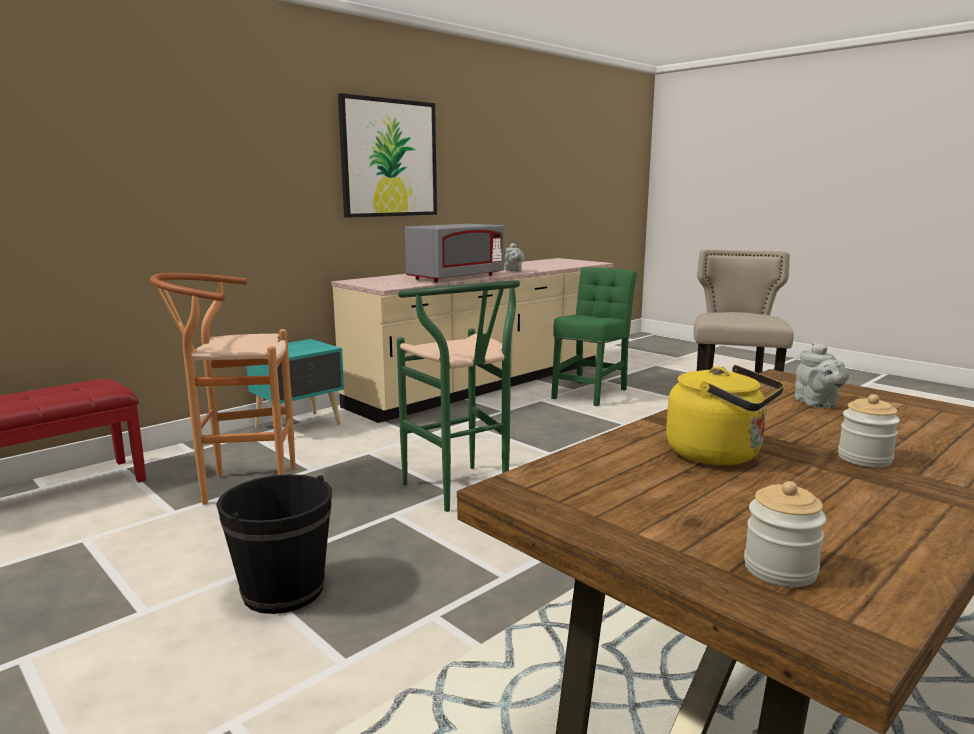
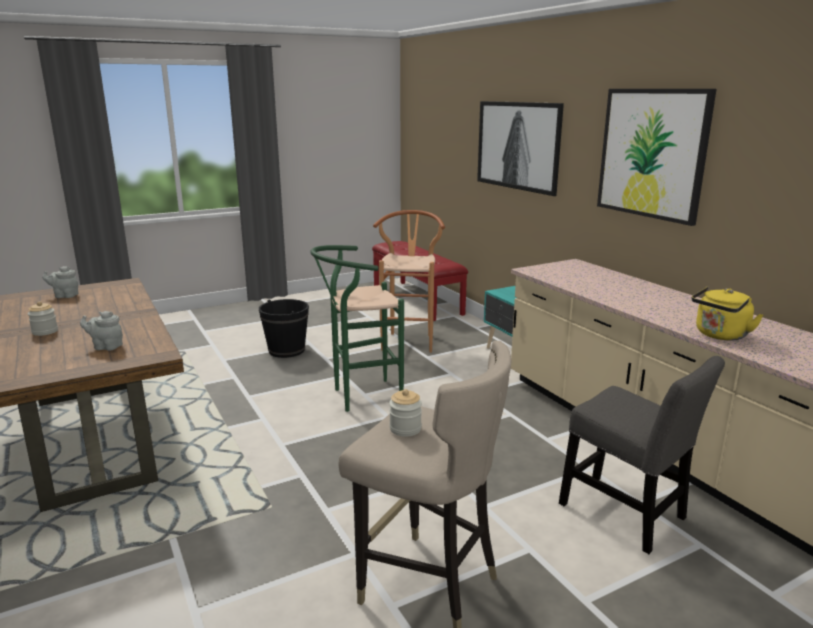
camera: 105 degrees right, 5 degrees up
grey microwave [405,224,505,282] -> none
grey teapot [505,243,524,272] -> grey teapot moved to [42,266,78,298]
green chair [551,267,637,406] -> grey chair [559,356,725,554]
yellow kettle [666,365,784,465] -> yellow kettle moved to [692,287,763,341]
jar [744,481,826,587] -> jar moved to [389,389,422,437]
none -> picture [477,101,564,196]

